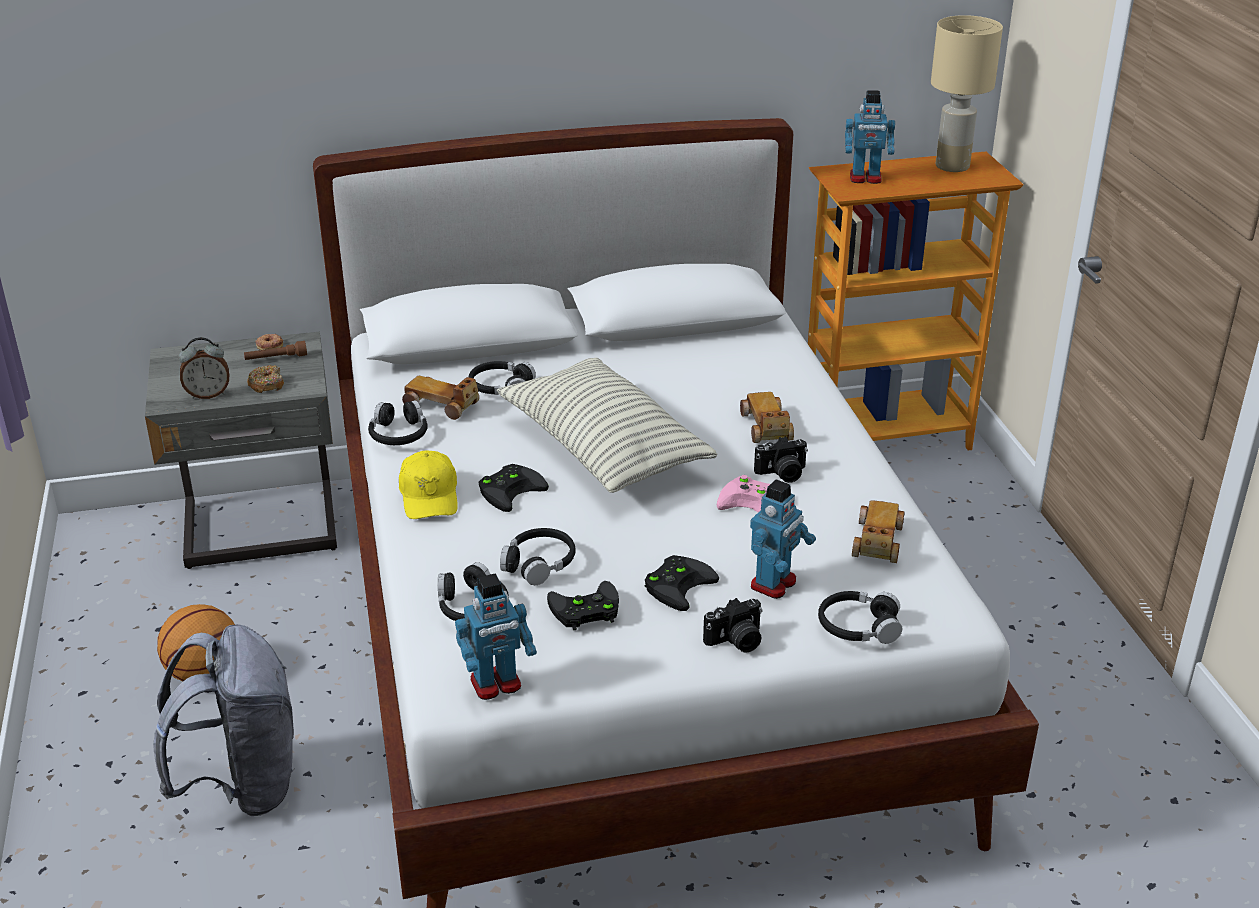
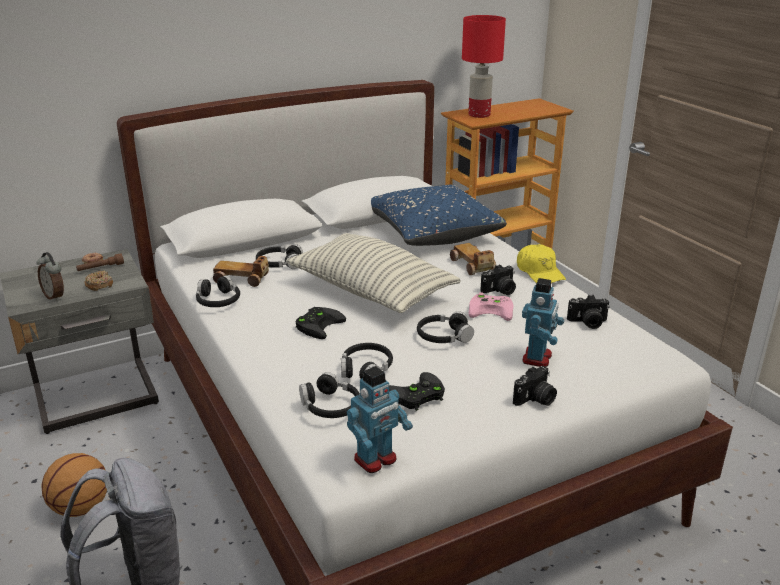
camera: 15 degrees left, 5 degrees down
alarm clock [179,337,229,399] -> alarm clock turned 75 degrees clockwise [37,252,64,301]
yellow cap [399,450,458,519] -> yellow cap moved to [517,244,566,283]
black game controller [644,555,719,611] -> none
black headphones [818,591,902,644] -> black headphones moved to [417,311,474,343]
toy robot [845,90,895,184] -> red table lamp [462,15,506,118]
toy car [852,500,905,563] -> camera [567,295,610,329]
beige table lamp [931,15,1003,172] -> none
none -> blue pillow [371,185,507,246]

